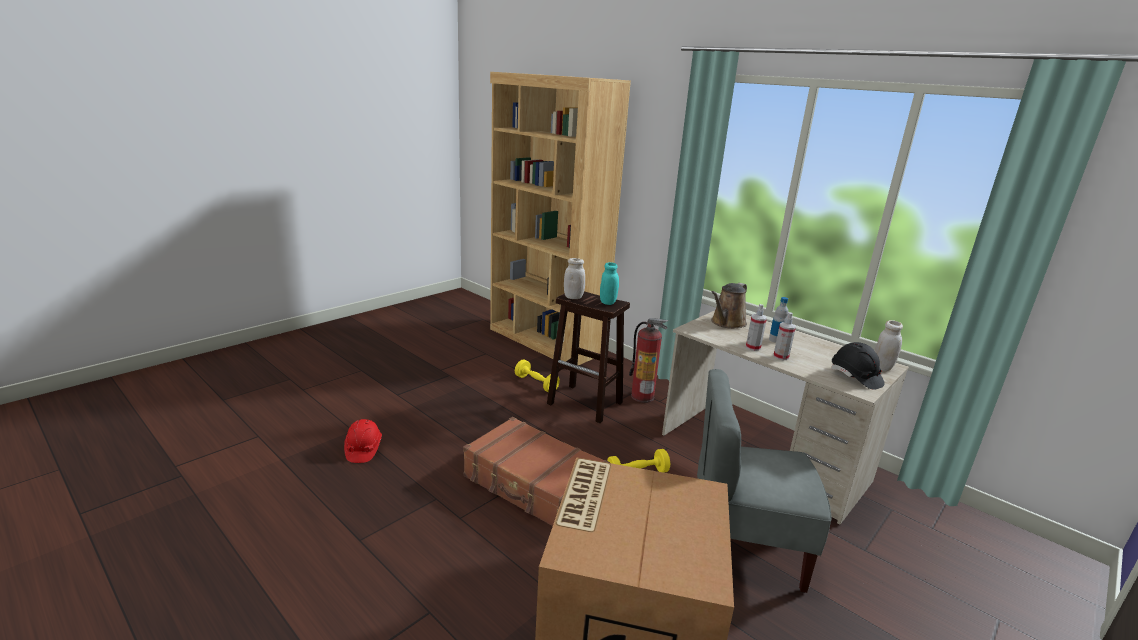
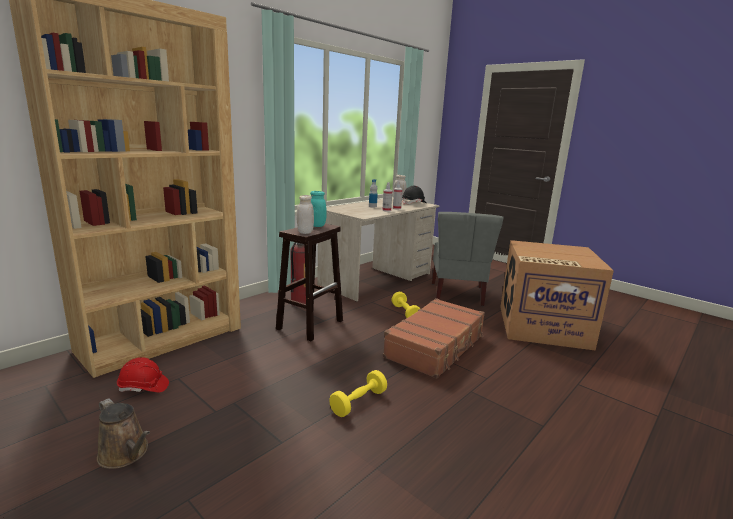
camera: 90 degrees left, 5 degrees down
red hard hat [344,419,382,463] -> red hard hat moved to [117,357,169,392]
yellow dumbbell [515,360,560,392] -> yellow dumbbell moved to [329,370,387,417]
brown watering can [711,283,747,329] -> brown watering can moved to [97,398,150,469]

